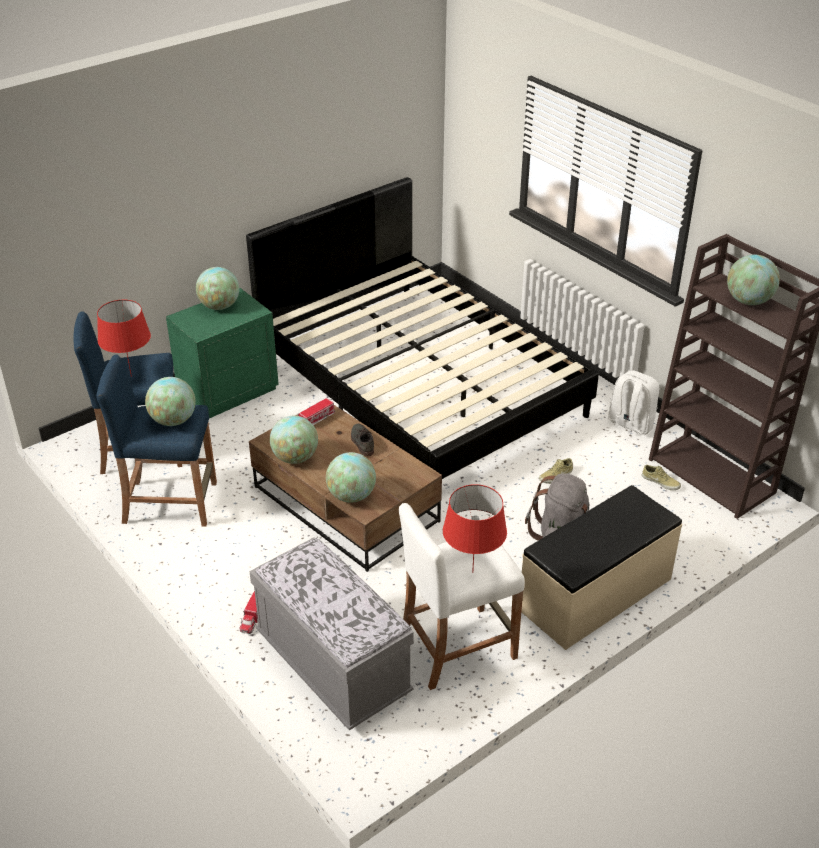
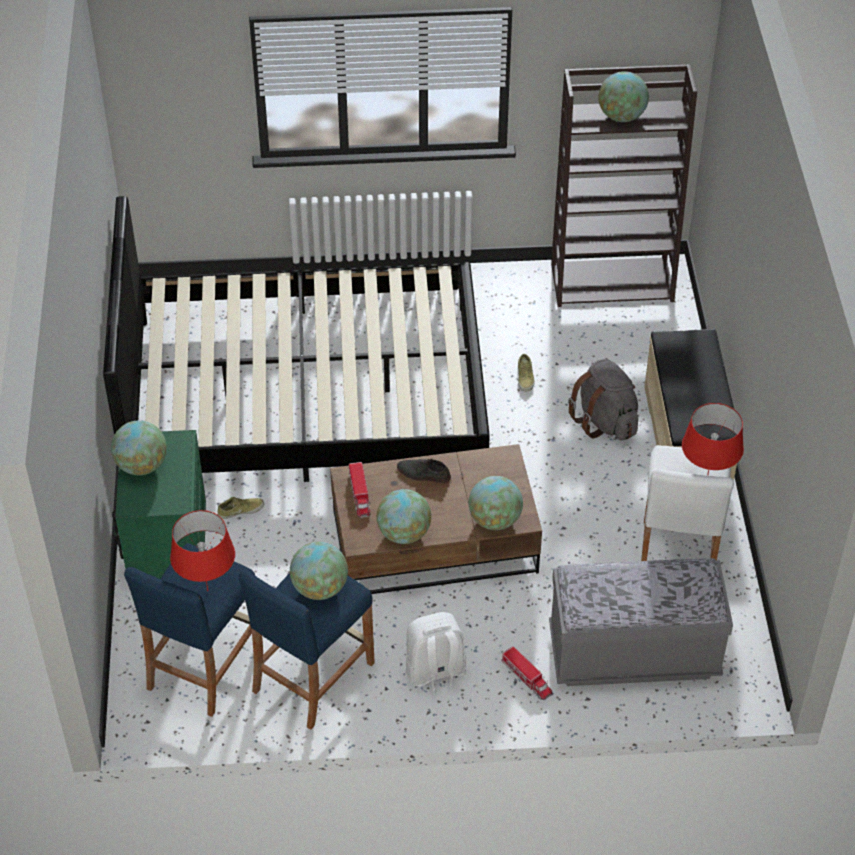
camera: 55 degrees left, 10 degrees up
white backpack [607,370,659,441] -> white backpack moved to [406,612,466,702]
beige shoe [642,465,681,490] -> beige shoe moved to [218,497,264,519]

